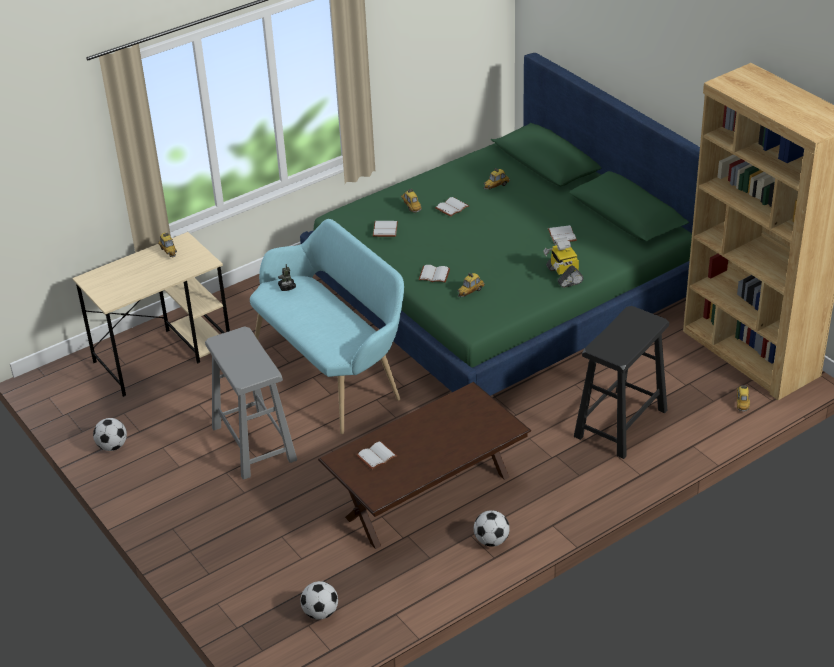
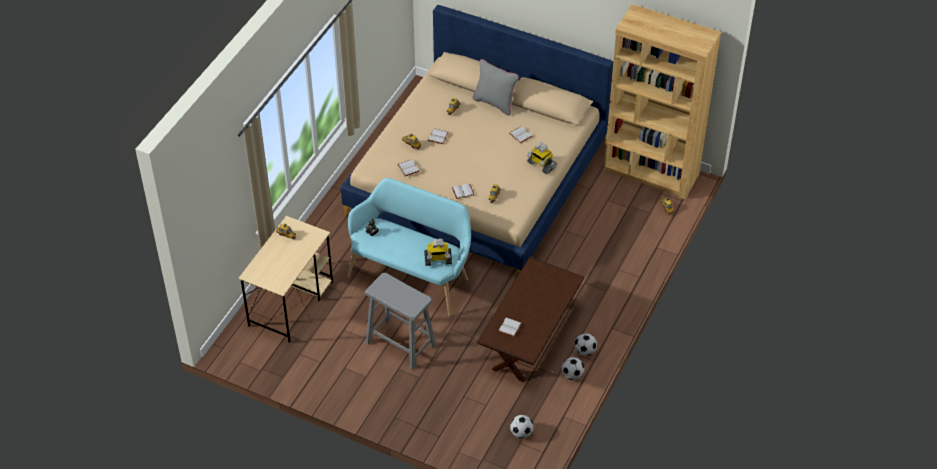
camera: 30 degrees left, 10 degrees up
football [93,418,127,451] -> football moved to [562,357,584,380]
green bed [300,53,700,396] -> beige bed [340,5,613,273]
black stool [574,306,669,459] -> none
none -> toy robot [424,238,452,266]
none -> grey pillow [472,59,519,116]

